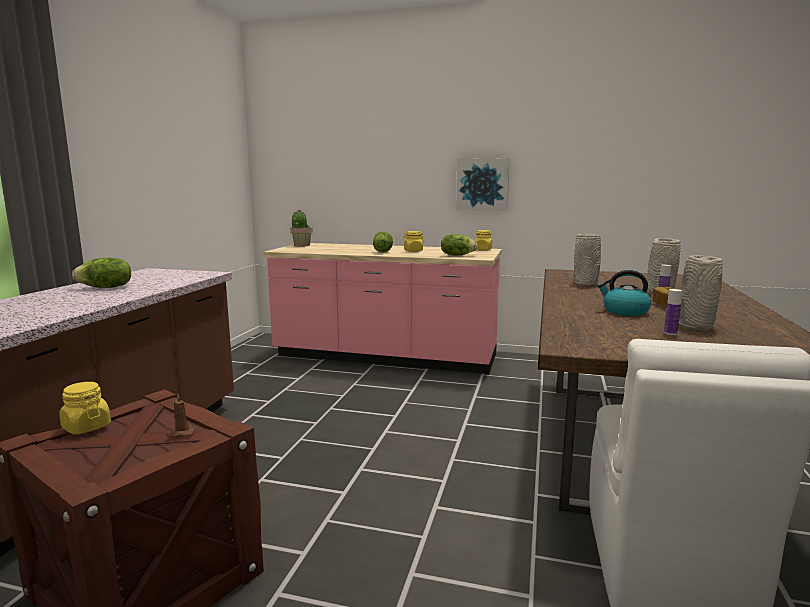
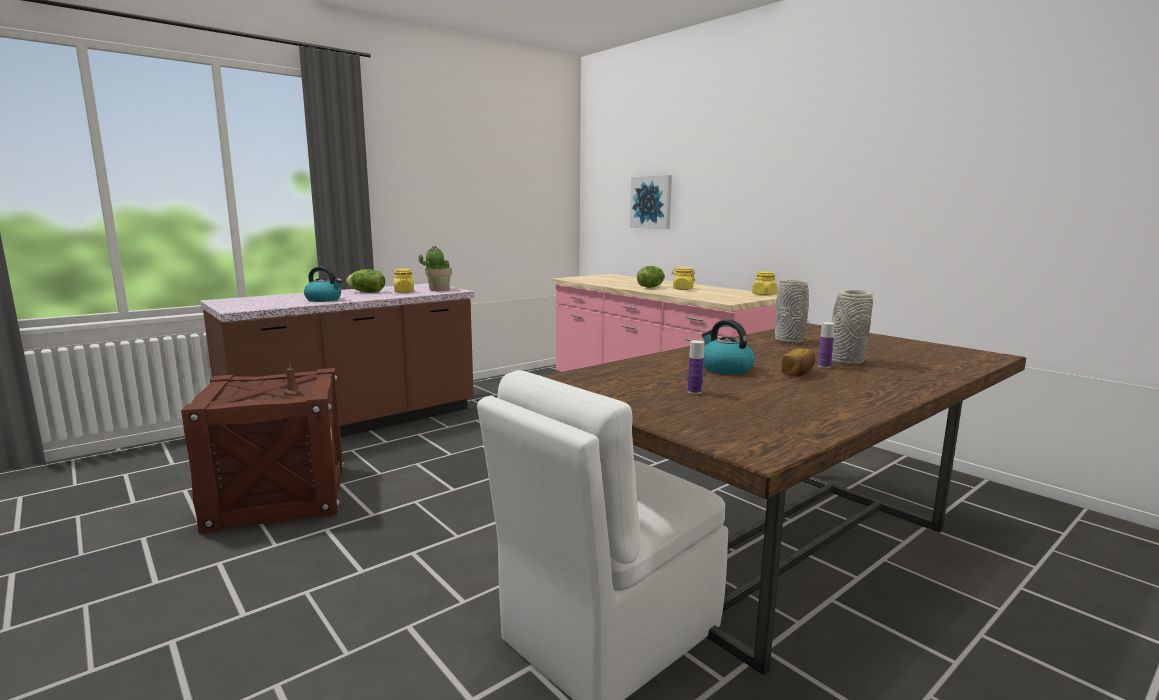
camera: 35 degrees right, 0 degrees up
yellow jar [59,382,111,435] -> yellow jar moved to [394,269,414,293]
potted plant [290,209,313,246] -> potted plant moved to [419,246,452,291]
lettuce [441,234,478,256] -> none
picture [456,158,510,211] -> picture moved to [630,175,672,229]
grey vase [679,255,723,331] -> none
none -> kettle [304,266,342,302]

